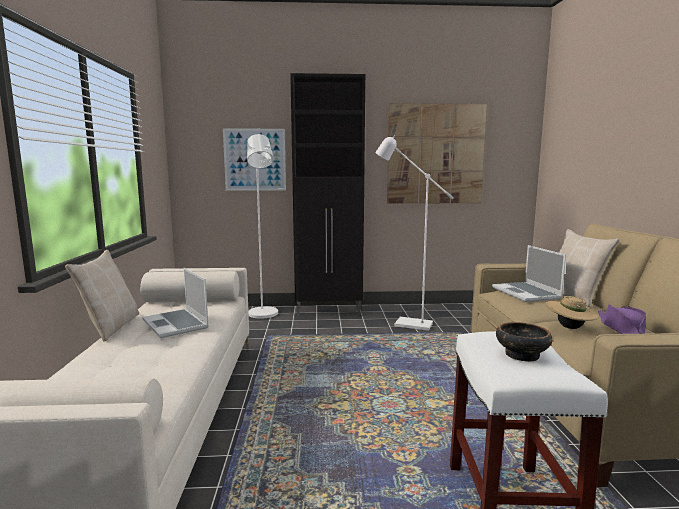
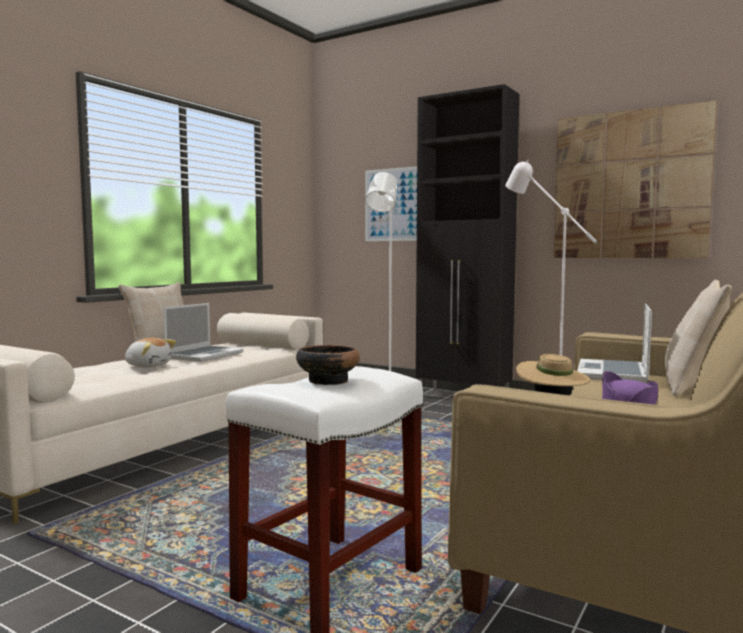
camera: 35 degrees right, 5 degrees down
laptop [142,268,209,338] -> laptop turned 150 degrees counterclockwise [163,303,243,362]
none -> plush toy [125,337,176,368]

